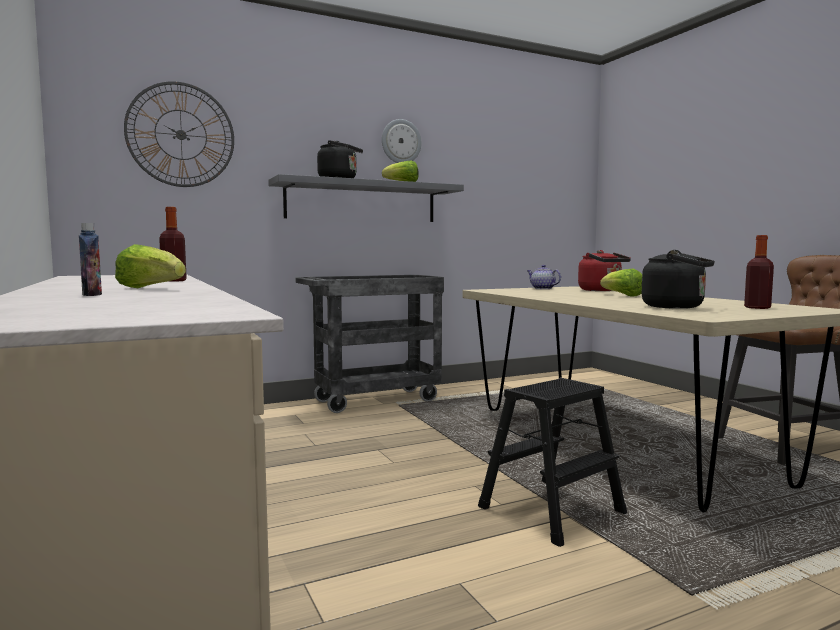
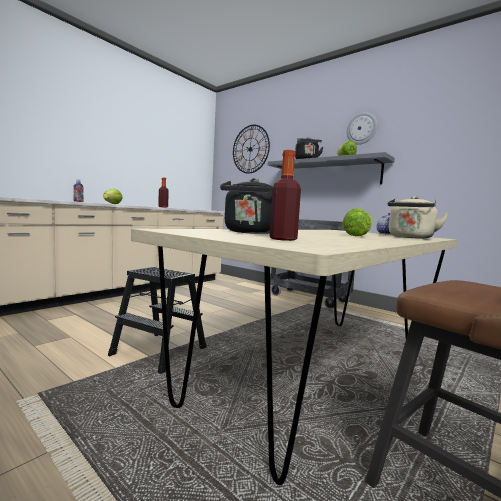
camera: 65 degrees right, 0 degrees up
red kettle [578,250,631,291] -> beige kettle [388,196,449,239]

